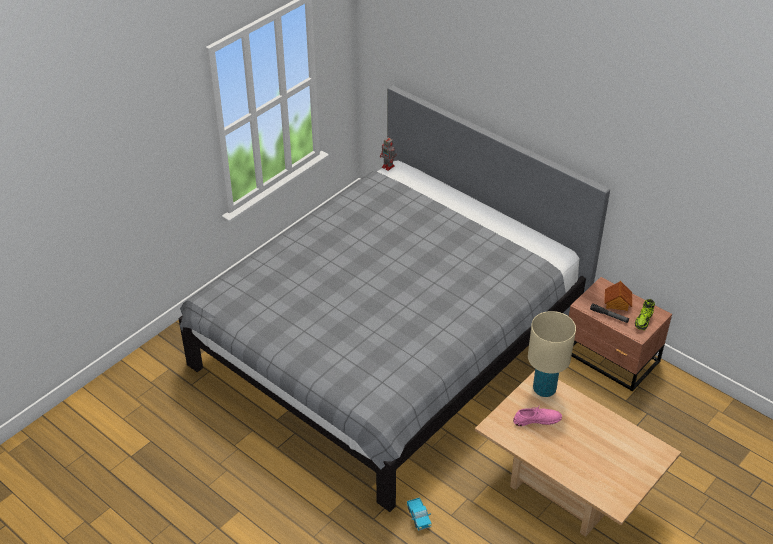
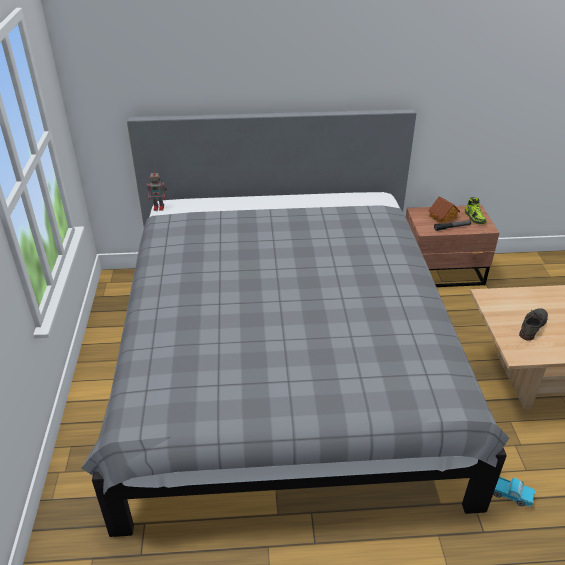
camera: 45 degrees left, 5 degrees down
pink shoe [513,406,562,426] -> grey shoe [519,308,548,341]
beige table lamp [528,311,576,397] -> none

